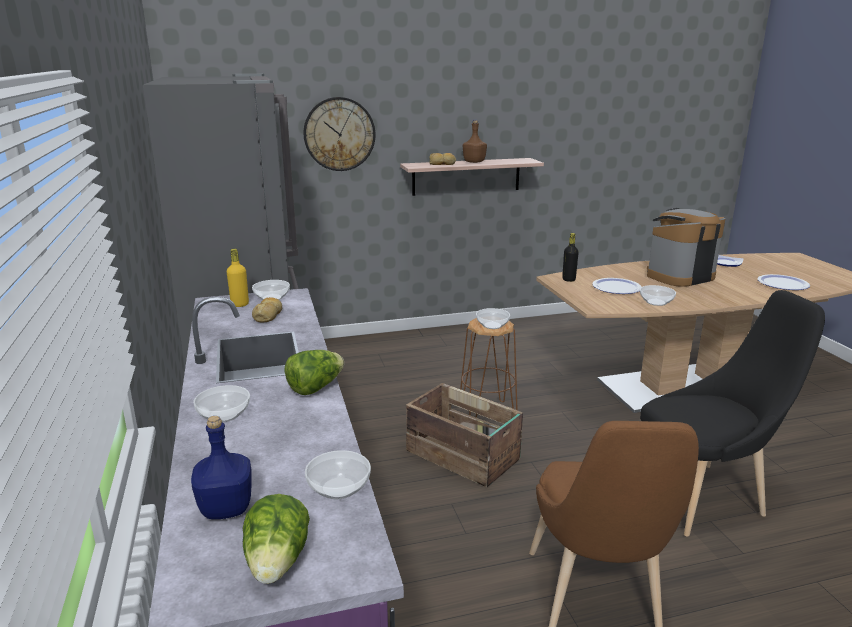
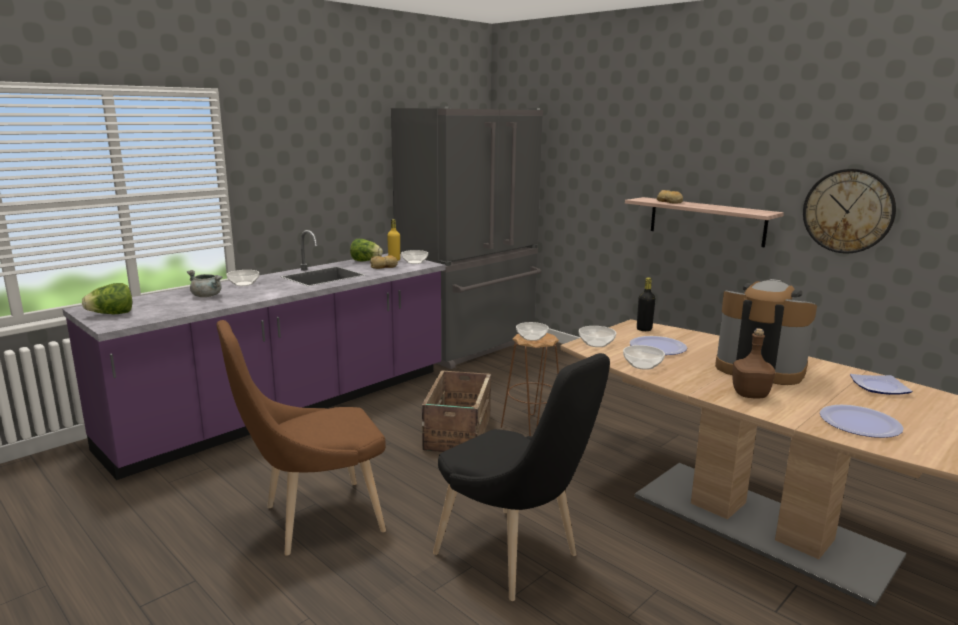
camera: 60 degrees right, 5 degrees down
blue bottle [191,416,251,519] -> none
lettuce [285,350,344,395] -> lettuce moved to [350,239,383,261]
wall clock [303,97,375,171] -> wall clock moved to [803,169,896,254]
bowl [305,450,371,499] -> bowl moved to [579,326,616,347]
brown bottle [463,120,487,163] -> brown bottle moved to [732,328,775,398]
none -> grey cooking pot [187,270,222,297]

